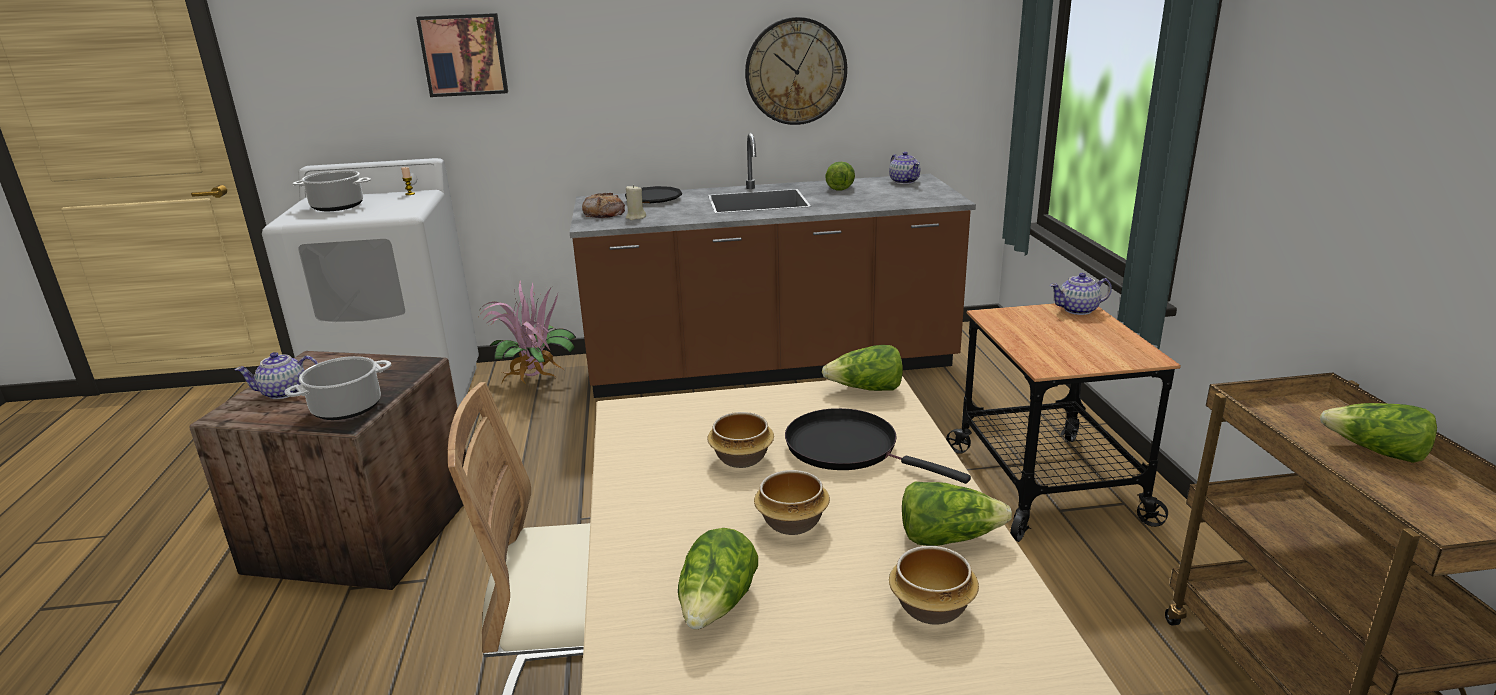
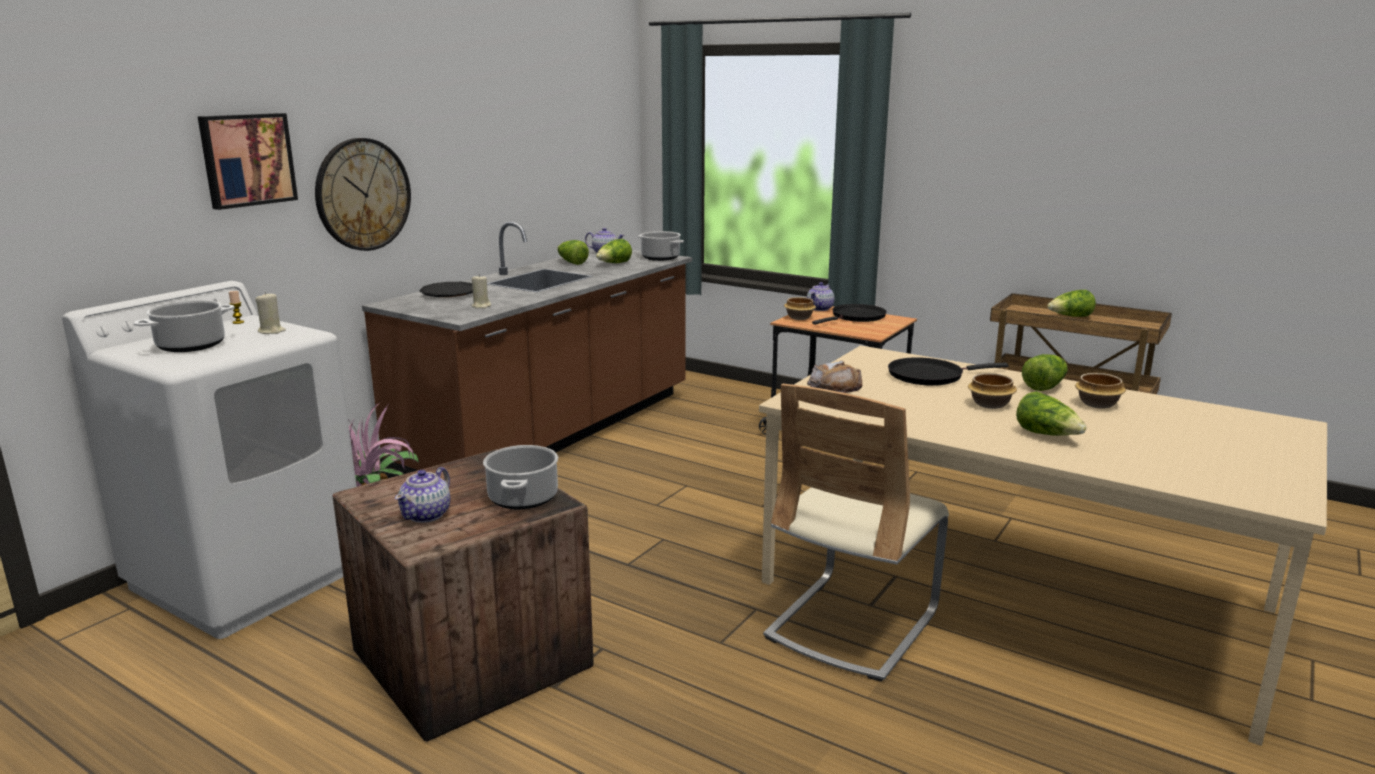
camera: 50 degrees left, 5 degrees down
bread [582,193,625,218] -> bread moved to [807,361,862,393]
bowl [707,412,774,468] -> bowl moved to [784,297,816,320]
wall clock [745,17,847,125] -> wall clock moved to [315,138,411,251]
lettuce [822,345,903,391] -> lettuce moved to [596,239,632,263]
none -> beige candle [255,292,286,334]
none -> cooking pot [638,231,684,261]
none -> black frying pan [812,304,887,325]

